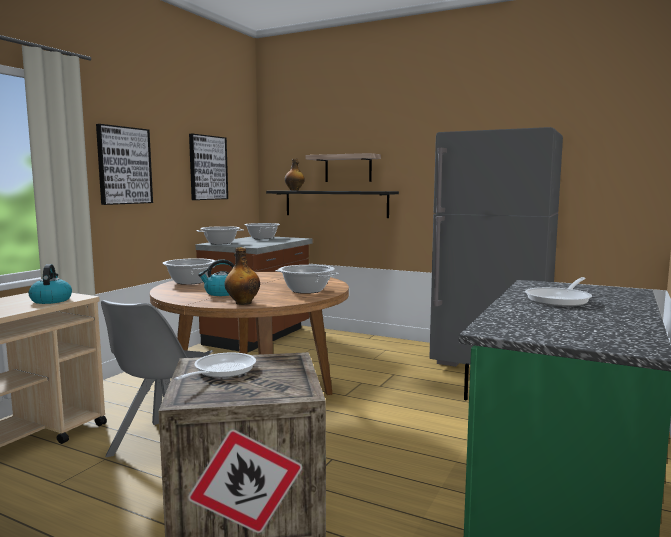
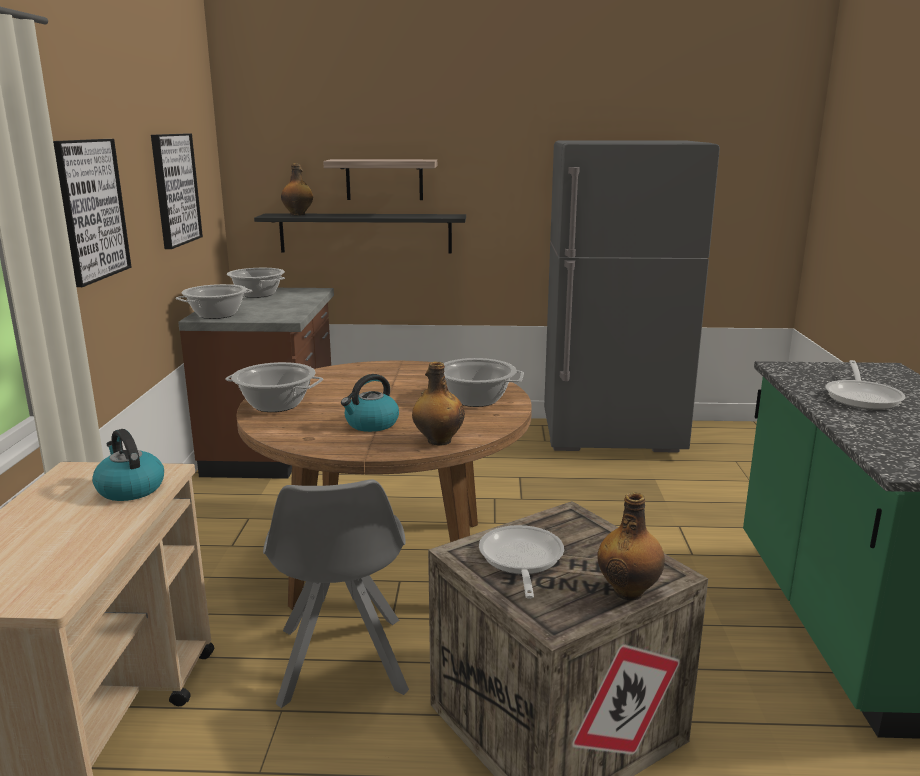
camera: 25 degrees left, 10 degrees up
none -> bottle [597,492,665,600]

